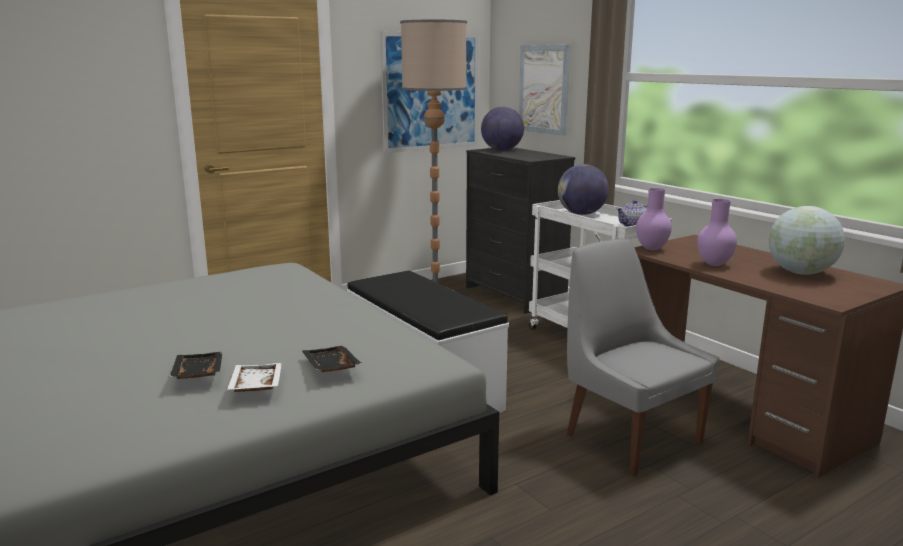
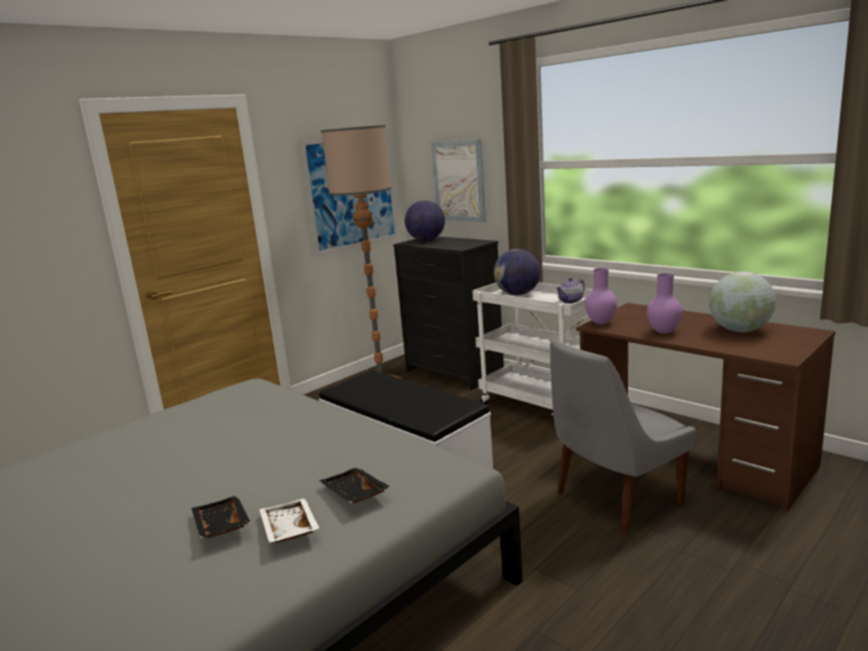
camera: 10 degrees left, 0 degrees up
grey chair [566,239,719,476] -> grey chair turned 75 degrees counterclockwise [550,339,696,535]

